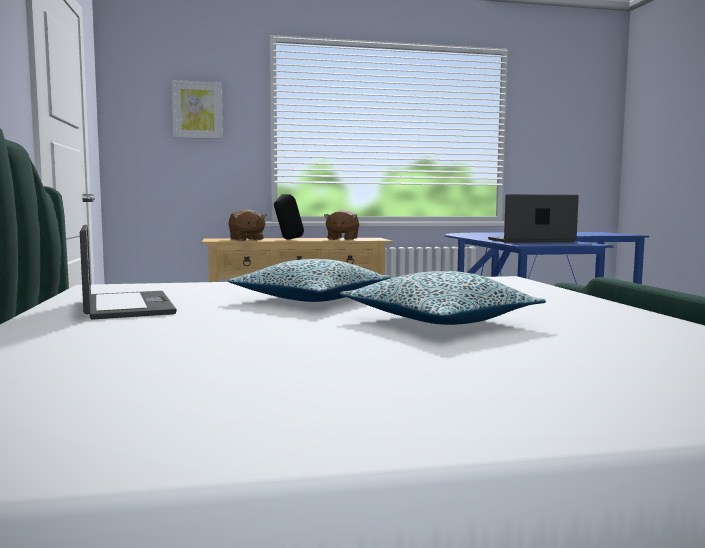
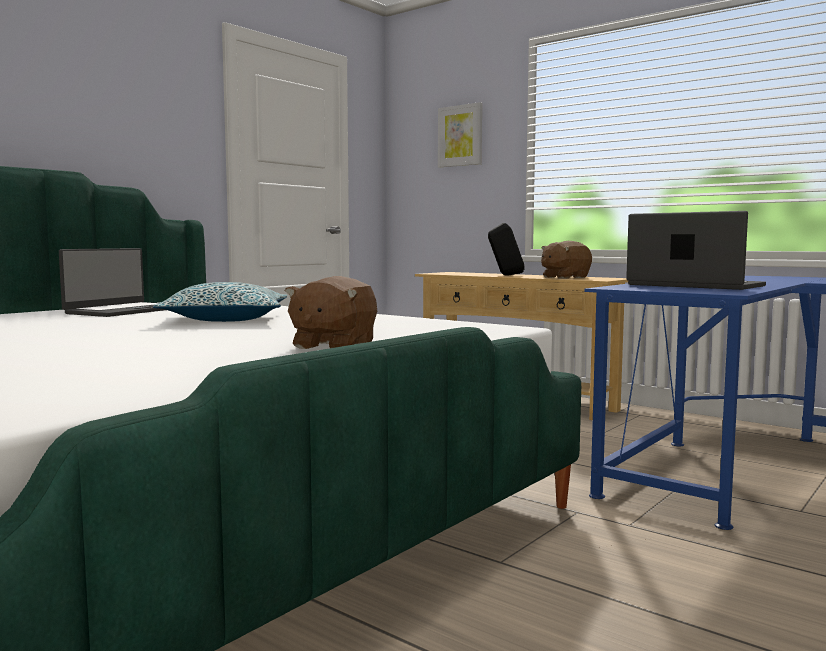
camera: 50 degrees right, 0 degrees up
brown plush toy [228,209,267,241] -> brown plush toy moved to [285,276,377,349]
pillow [340,271,546,325] -> none

